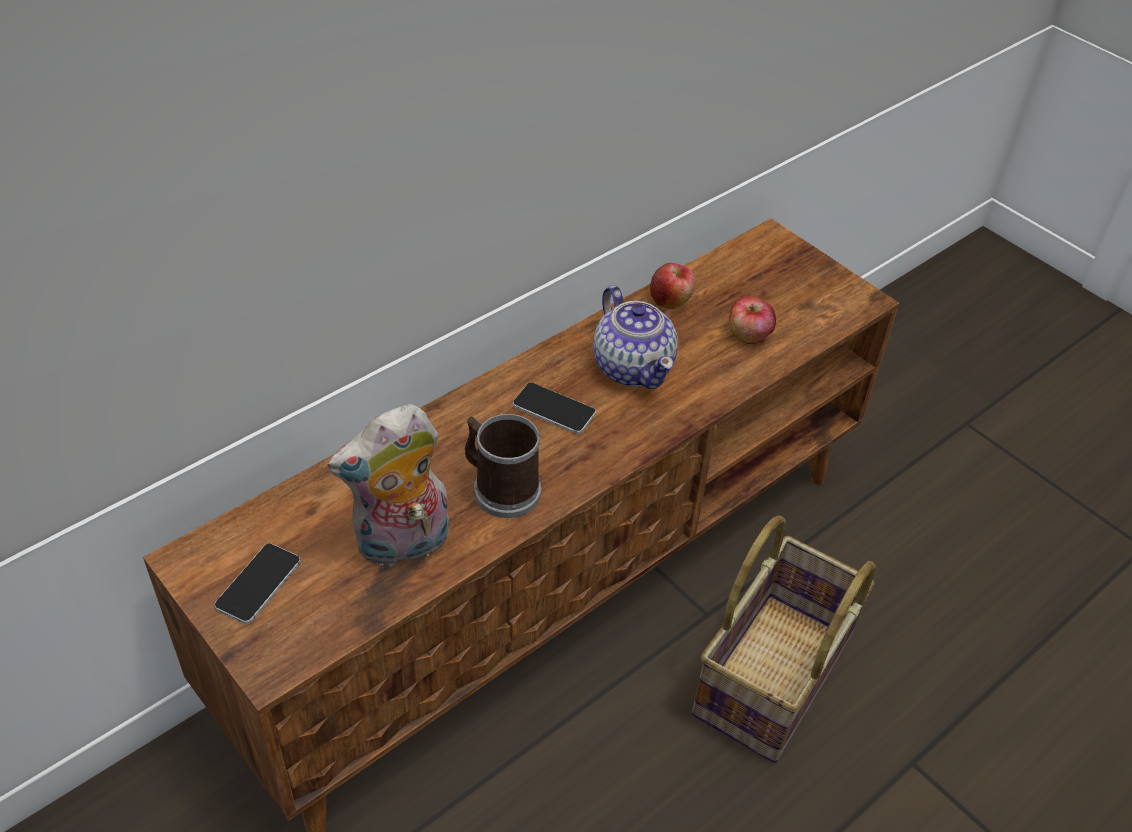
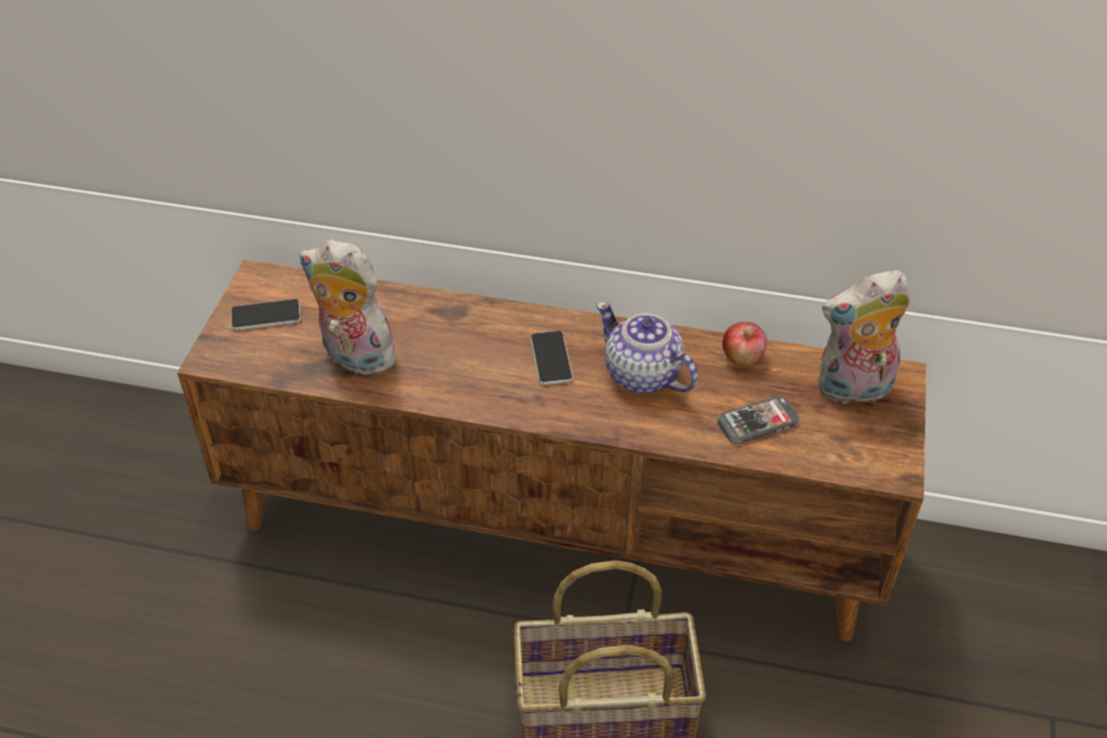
camera: 55 degrees right, 0 degrees up
mug [465,414,541,518] -> none
teapot [593,285,678,389] -> teapot turned 105 degrees clockwise [596,302,698,393]
apple [729,296,776,345] -> phone [718,396,800,444]
none -> plush toy [818,270,911,407]

